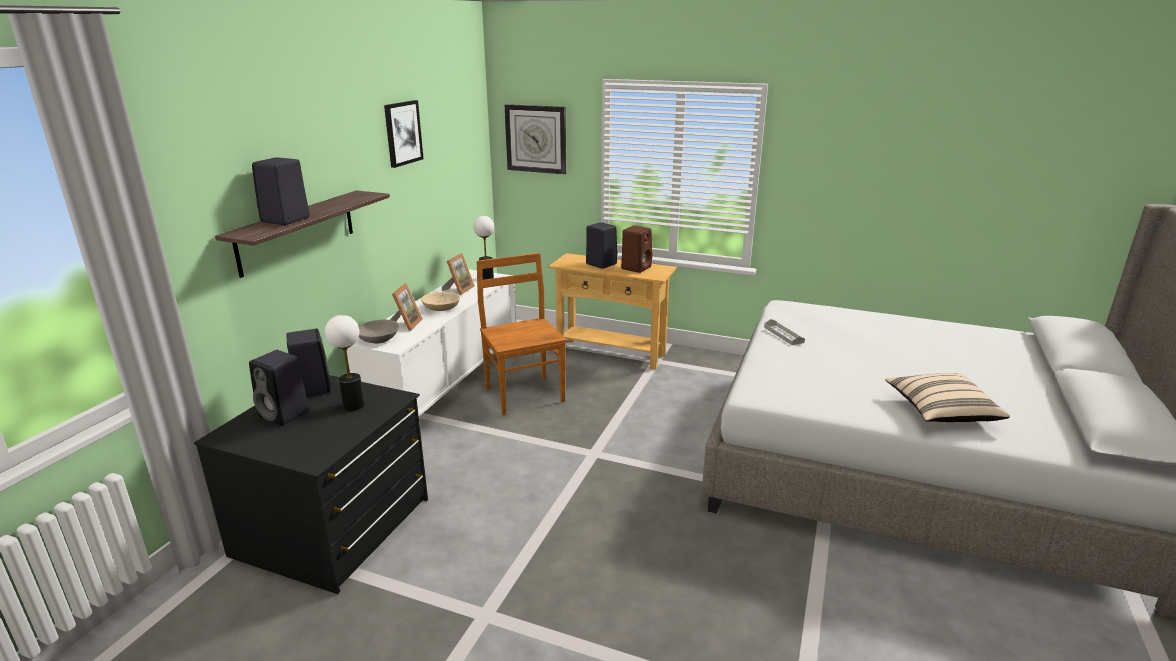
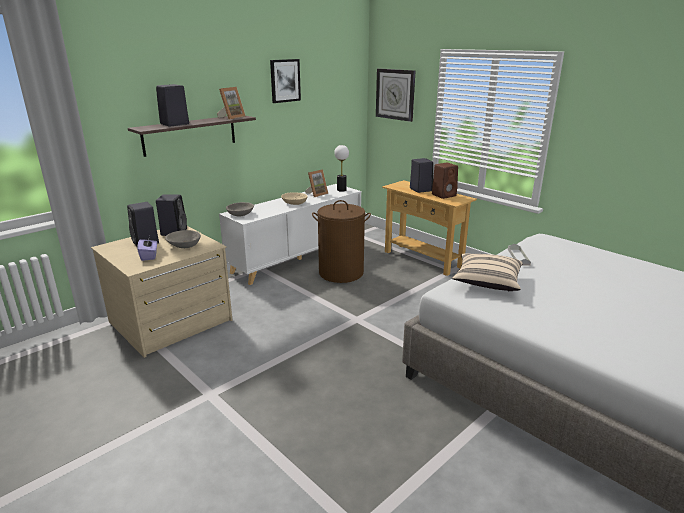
camera: 25 degrees right, 0 degrees up
black dresser [194,375,428,594] -> beige dresser [91,226,233,358]
table lamp [325,315,365,411] -> grey bowl [165,230,201,248]
picture frame [390,283,423,331] -> picture frame moved to [217,87,246,120]
brown chair [476,253,567,415] -> brown laundry basket [312,200,371,283]
beige pillow [885,373,1010,422] -> beige pillow moved to [452,253,523,291]
none -> purple tissue box [137,236,157,261]

